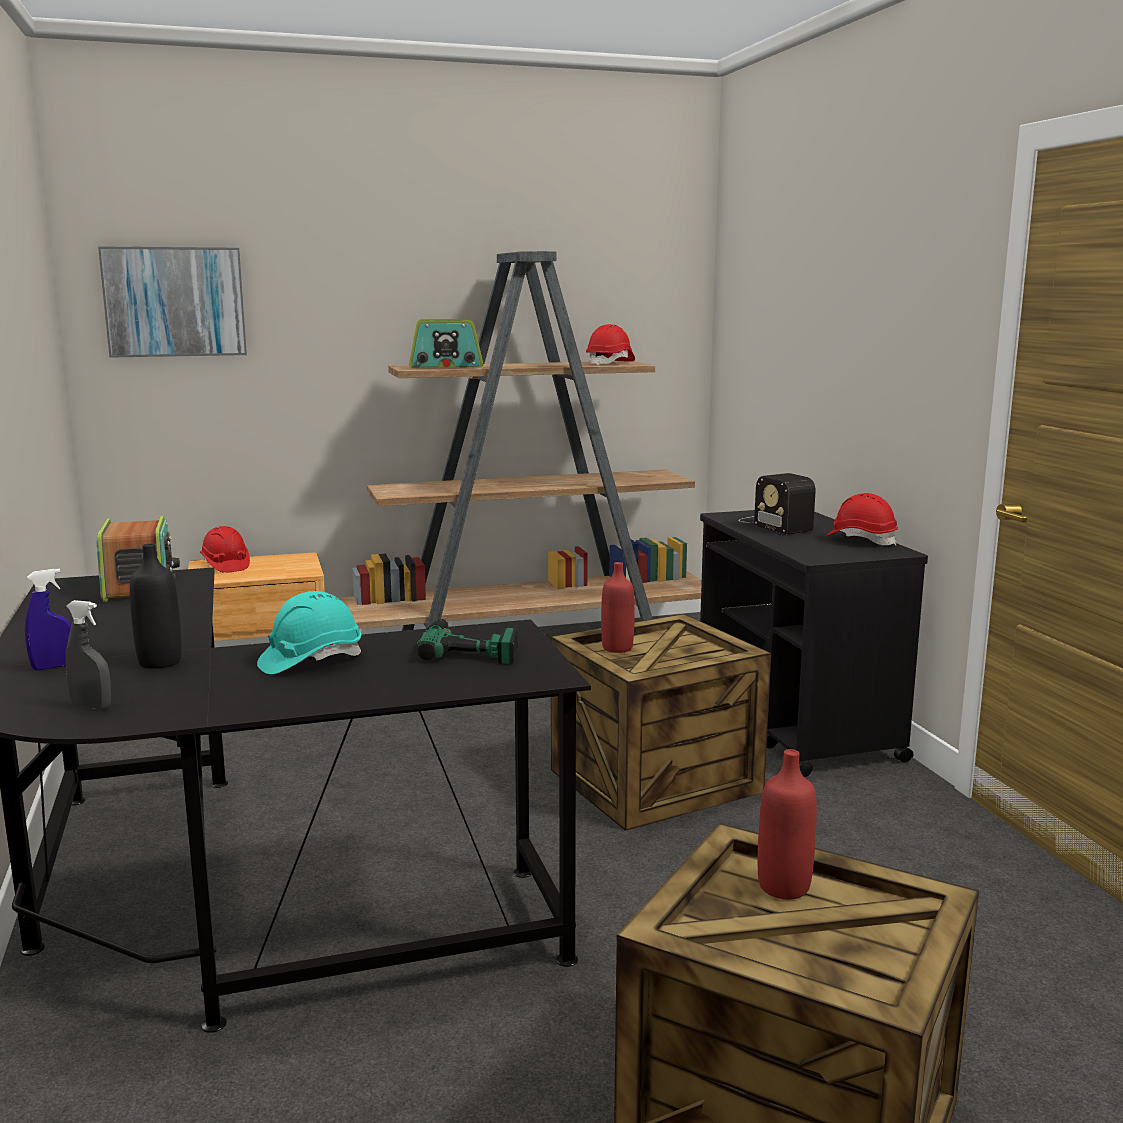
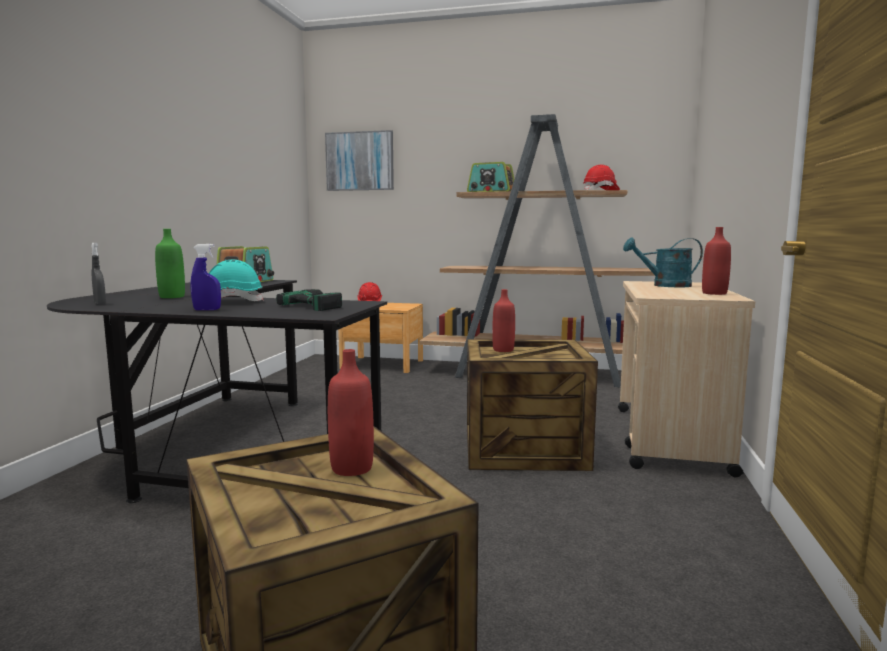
camera: 30 degrees right, 5 degrees down
blue spray bottle [25,569,72,670] -> blue spray bottle moved to [191,244,221,310]
black bottle [130,544,182,669] -> green bottle [155,229,185,298]
black cart [700,510,928,777] -> beige cart [618,281,755,477]
radio [739,473,816,535] -> turquoise watering can [623,237,703,287]
red hard hat [824,493,898,545] -> red bottle [702,227,731,295]

